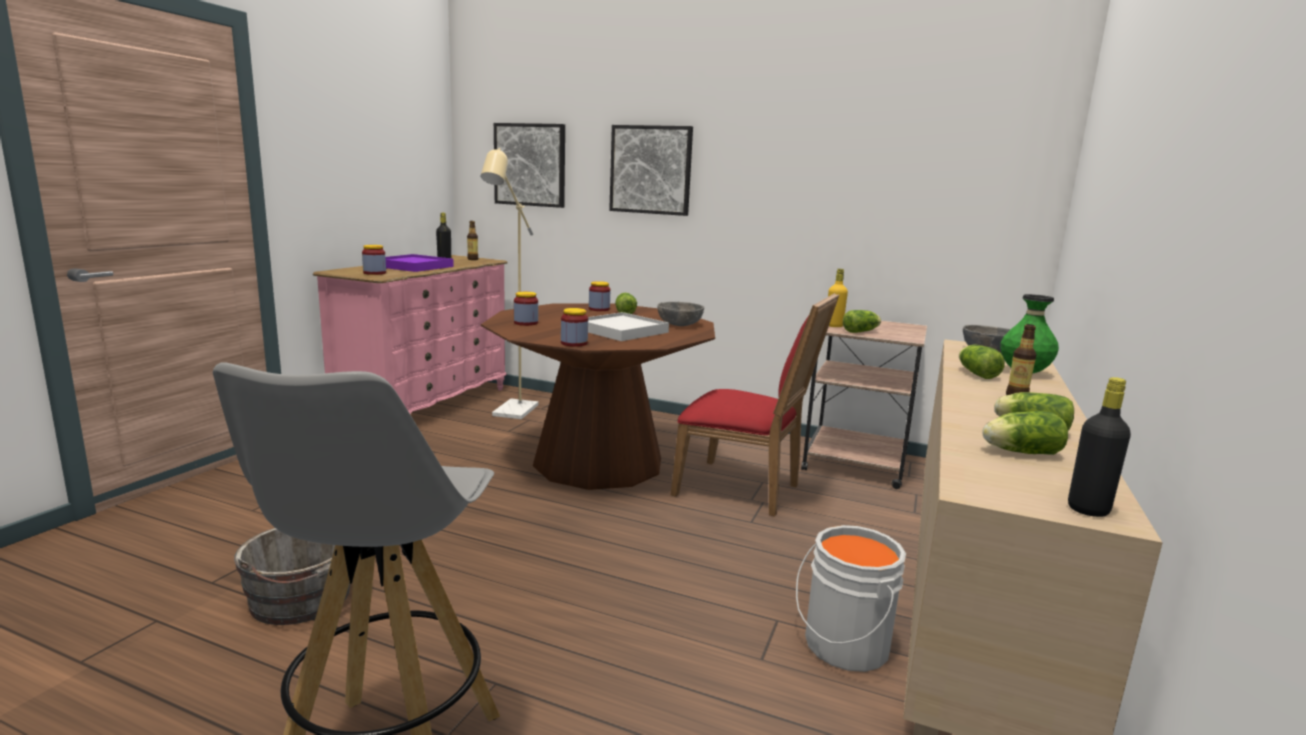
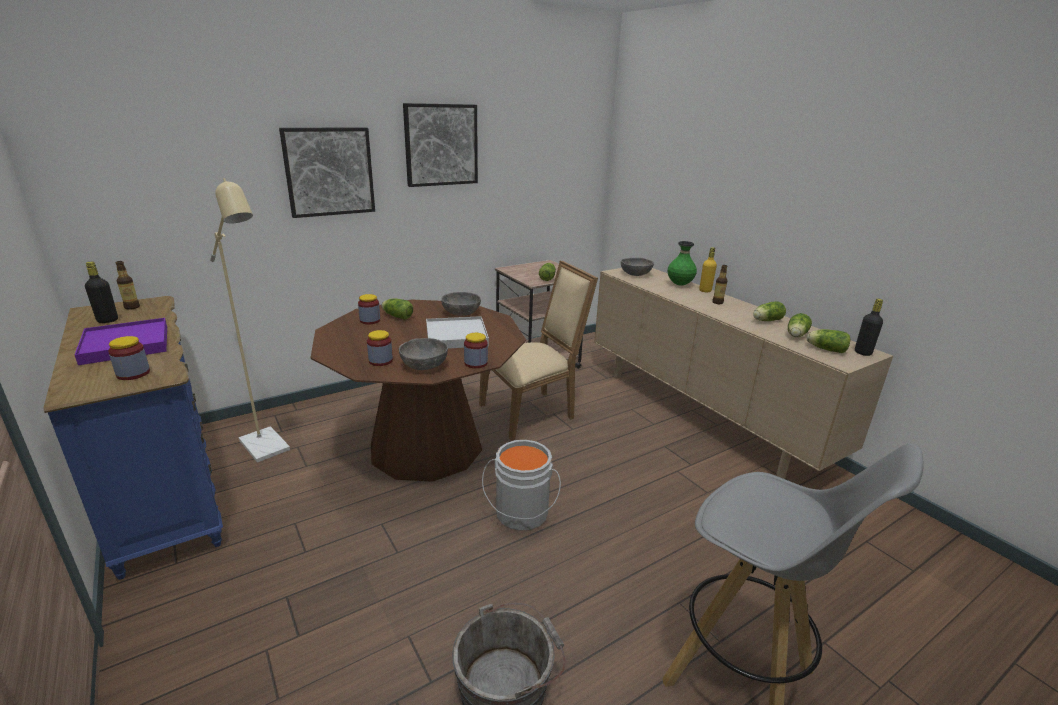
camera: 55 degrees left, 10 degrees up
pink dresser [313,255,508,414] -> blue dresser [43,296,223,580]
picture [494,123,565,208] -> picture moved to [403,103,478,187]
red chair [671,293,839,517] -> beige chair [479,260,598,440]
grey bucket [796,525,906,672] -> grey bucket moved to [482,440,561,531]
yellow bottle [828,269,848,327] -> yellow bottle moved to [699,247,717,292]
lettuce [959,345,1005,379] -> lettuce moved to [807,329,850,353]
none -> grey bowl [399,338,448,370]

